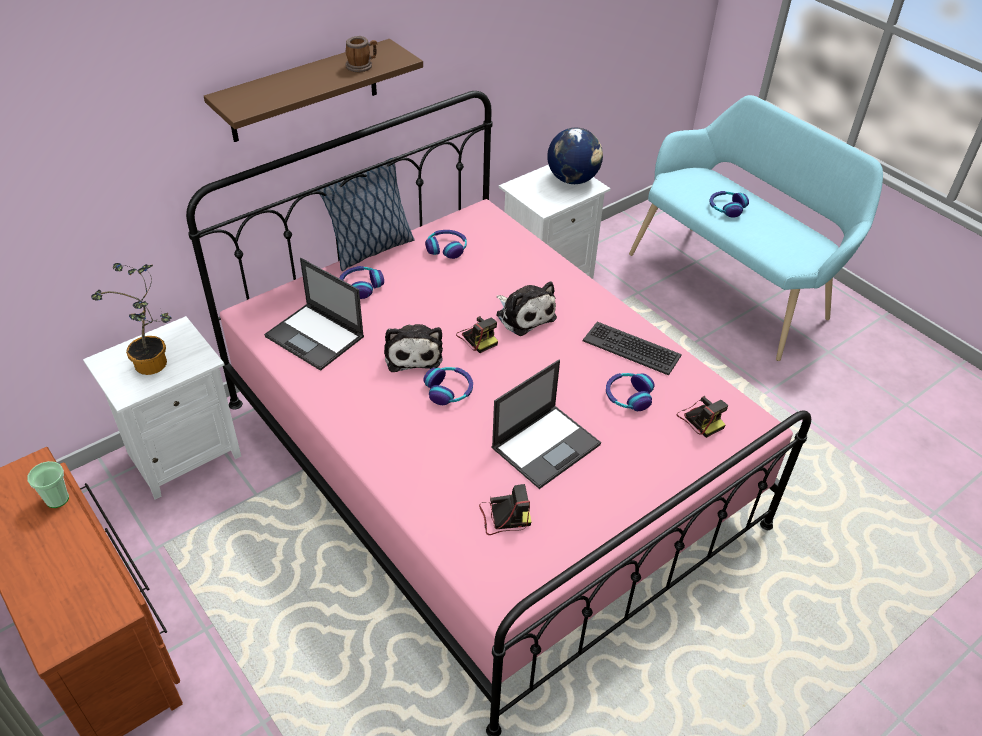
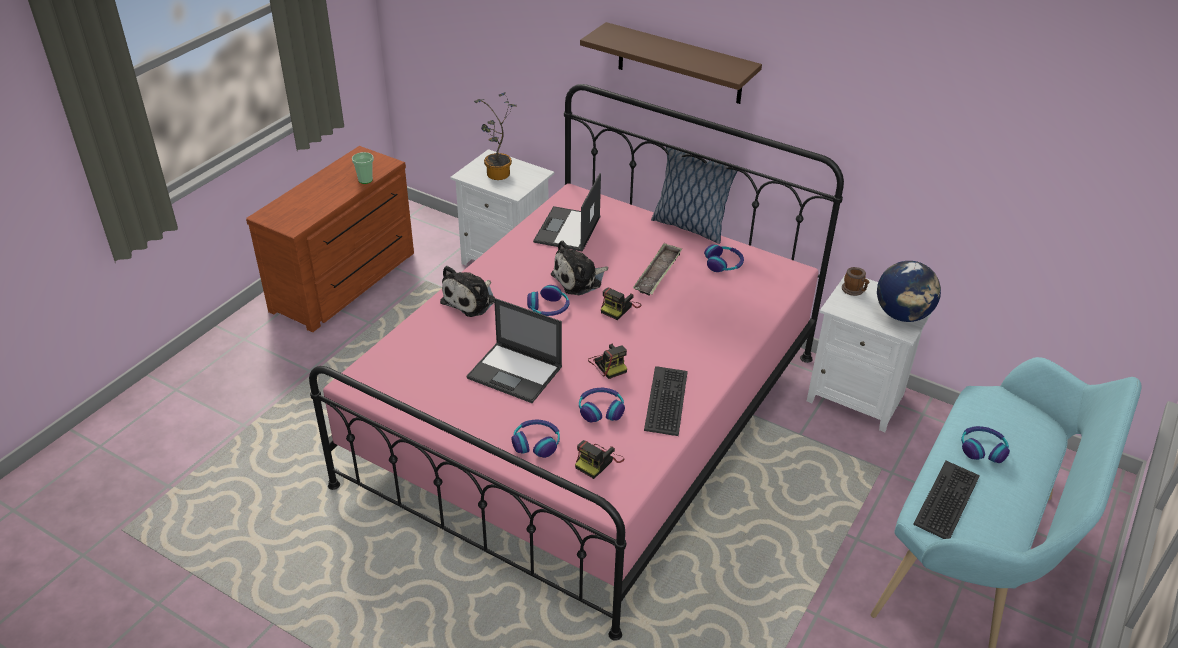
camera: 70 degrees right, 5 degrees down
headphones [339,266,384,299] -> headphones moved to [511,420,560,458]
mug [345,36,377,72] -> mug moved to [842,267,869,296]
camera [479,484,532,535] -> camera moved to [588,344,627,379]
plush toy [496,281,557,336] -> plush toy moved to [440,266,495,317]
none -> tray [633,243,682,296]
none -> keyboard [913,461,980,539]

